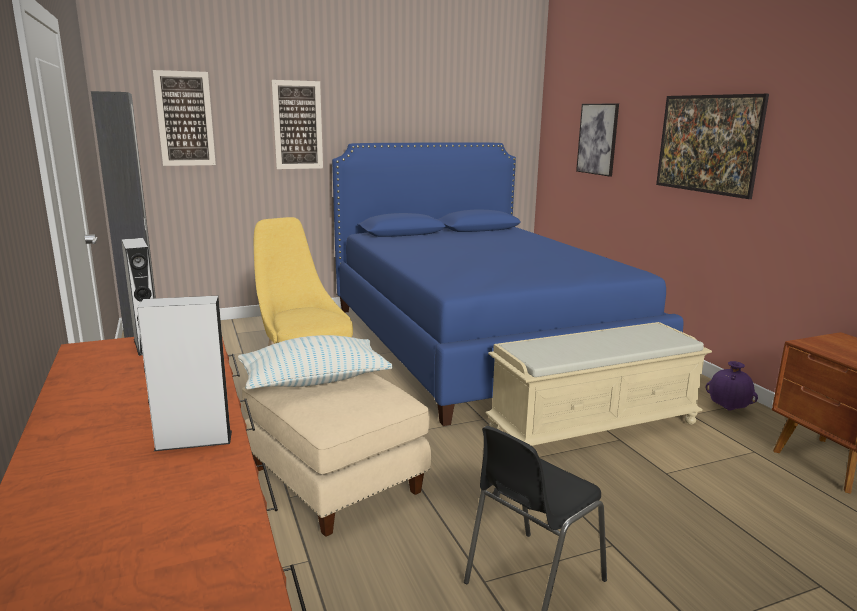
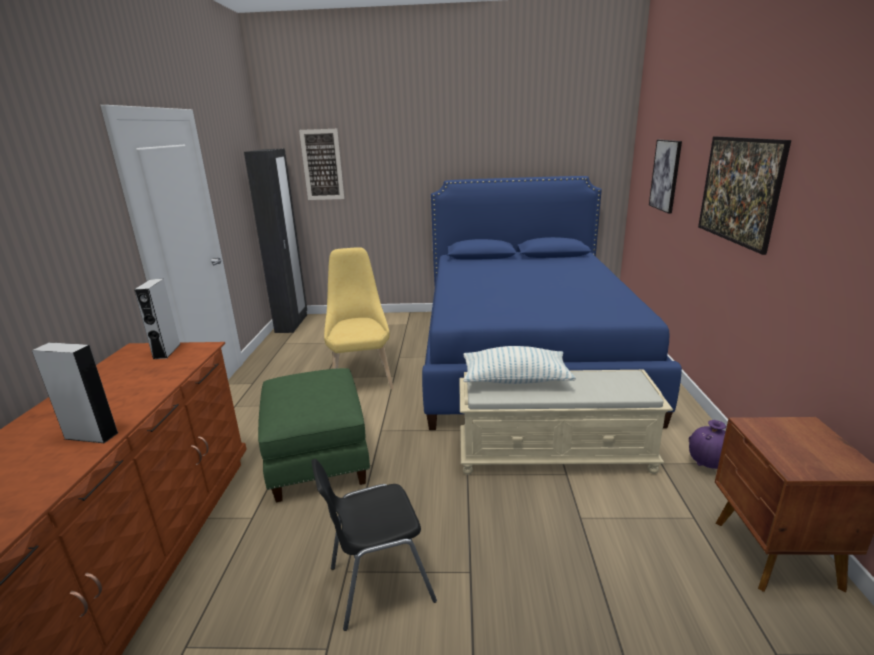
camera: 25 degrees right, 5 degrees up
pillow [238,335,393,390] -> pillow moved to [463,346,576,384]
beige ottoman [242,372,431,537] -> green ottoman [258,368,370,502]
picture [272,80,323,169] -> none

